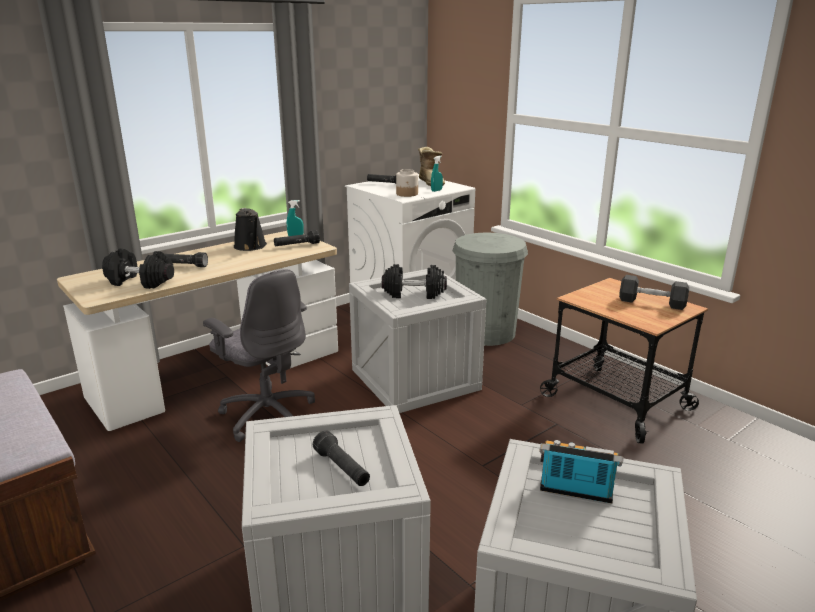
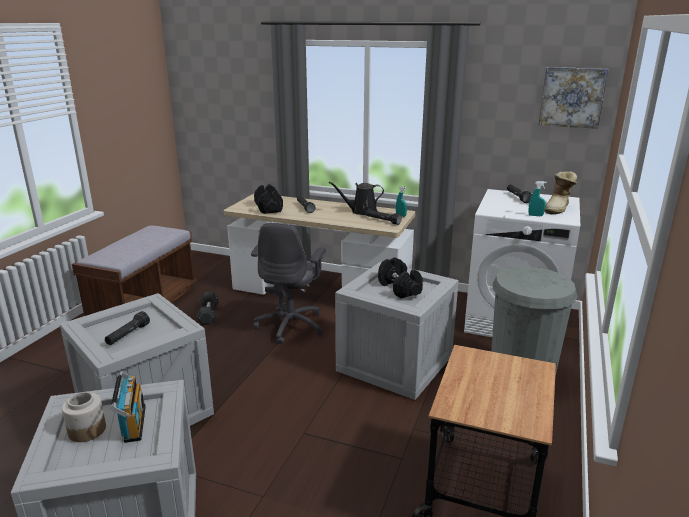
camera: 60 degrees right, 0 degrees up
black watering can [234,208,267,251] -> black watering can turned 45 degrees clockwise [329,182,384,215]
jar [396,169,418,197] -> jar moved to [62,392,106,442]
grey dumbbell [619,275,689,310] -> grey dumbbell moved to [196,292,219,325]
none -> picture [539,67,608,129]

